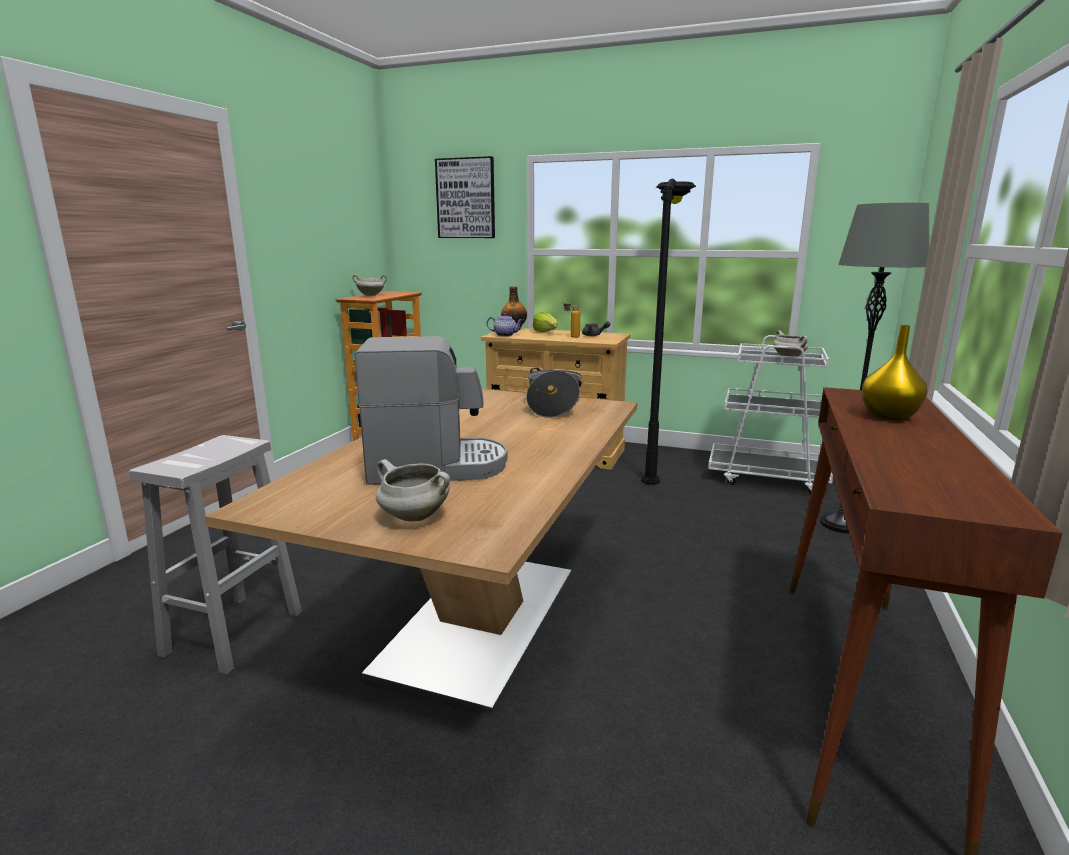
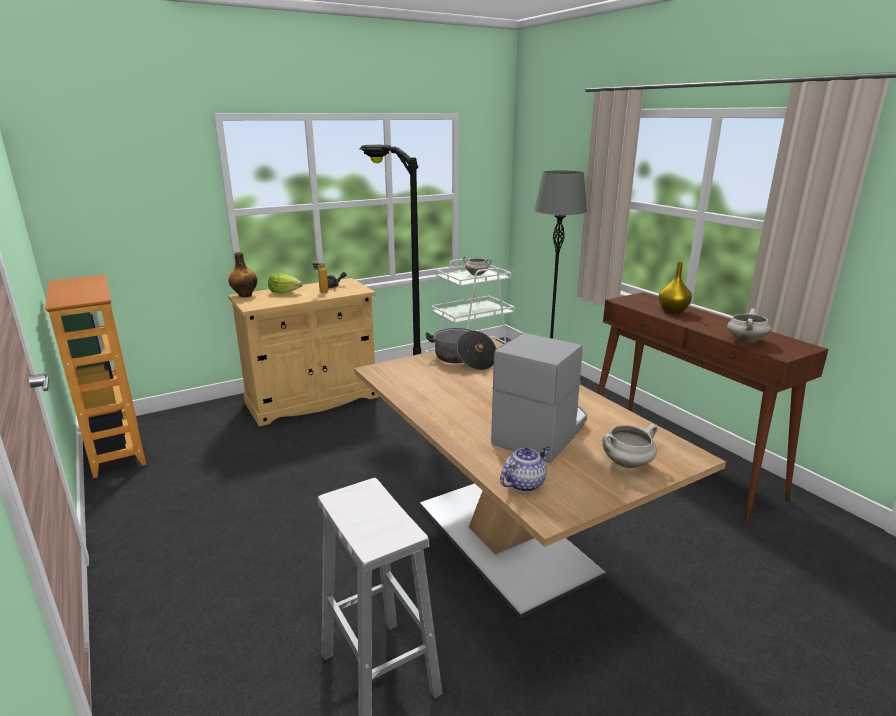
camera: 50 degrees left, 5 degrees up
white cooking pot [352,275,387,296] -> white cooking pot moved to [727,309,771,343]
picture [435,156,495,238] -> none
teapot [487,313,523,336] -> teapot moved to [500,446,550,492]

